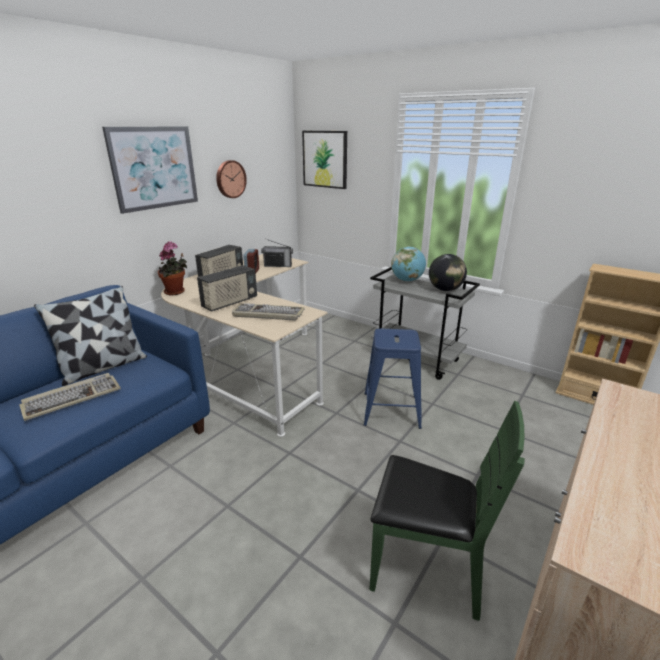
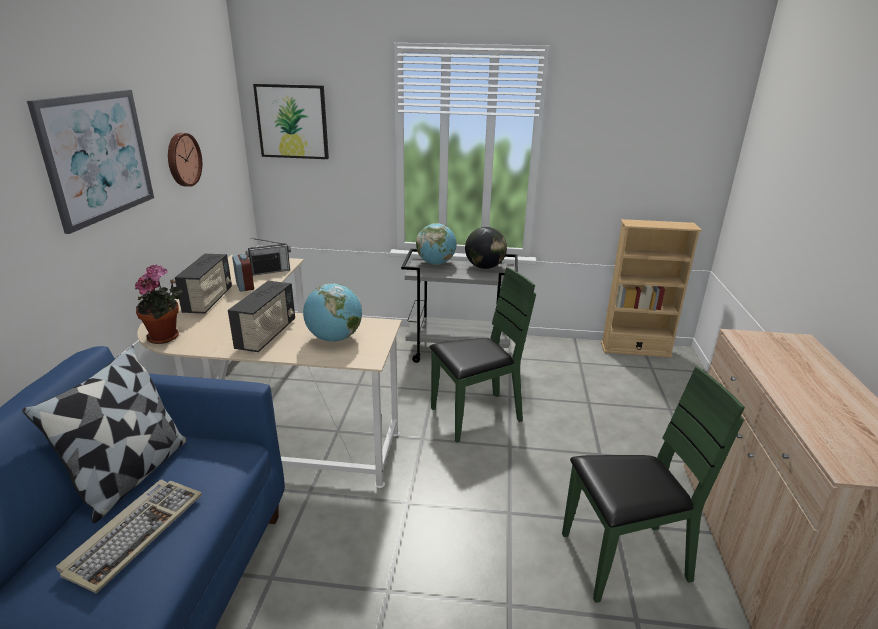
camera: 30 degrees left, 0 degrees up
keyboard [232,303,305,321] -> globe [303,283,362,342]
blue stool [364,329,422,429] -> green chair [430,267,536,443]

